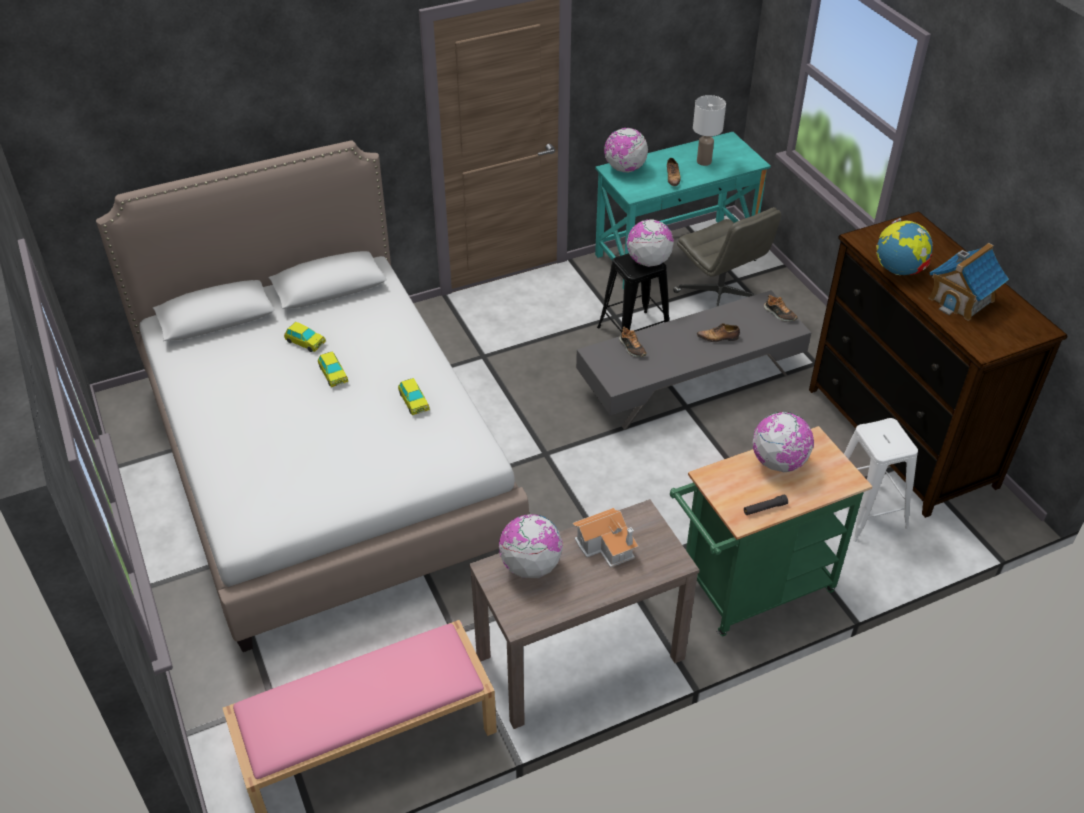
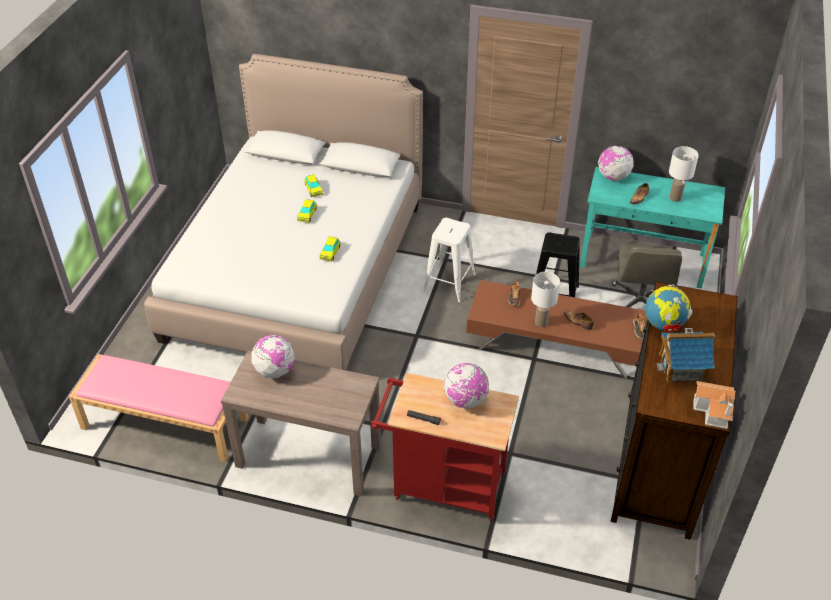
camera: 40 degrees right, 0 degrees up
toy house [572,508,639,568] -> toy house moved to [694,381,735,429]
grey coffee table [576,290,812,430] -> brown coffee table [466,280,648,379]
globe [627,219,674,267] -> none
green cart [670,426,872,637] -> red cart [371,373,519,521]
white stool [844,418,918,542] -> white stool moved to [423,218,476,302]
none -> white table lamp [531,272,560,327]

